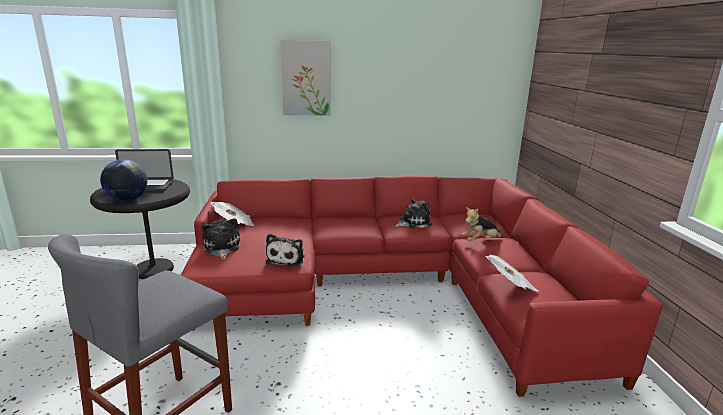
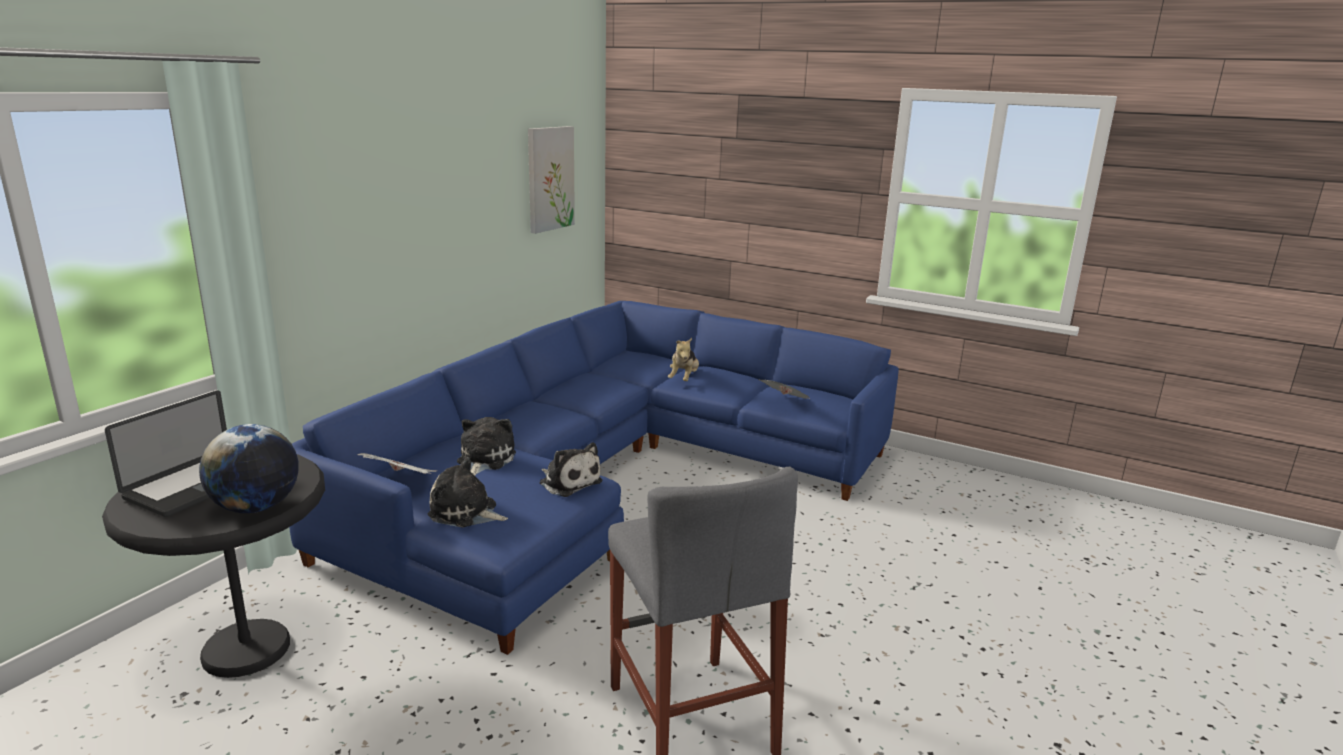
camera: 55 degrees left, 0 degrees up
red sofa [181,176,663,397] -> blue sofa [289,301,899,655]
picture [280,40,330,116] -> picture moved to [528,126,575,234]
plush toy [395,198,432,228] -> plush toy moved to [457,417,516,475]

